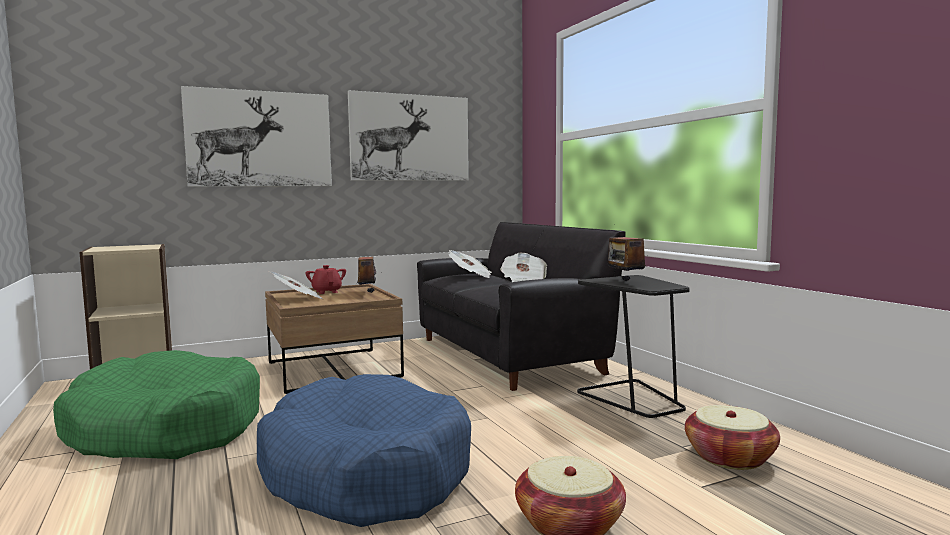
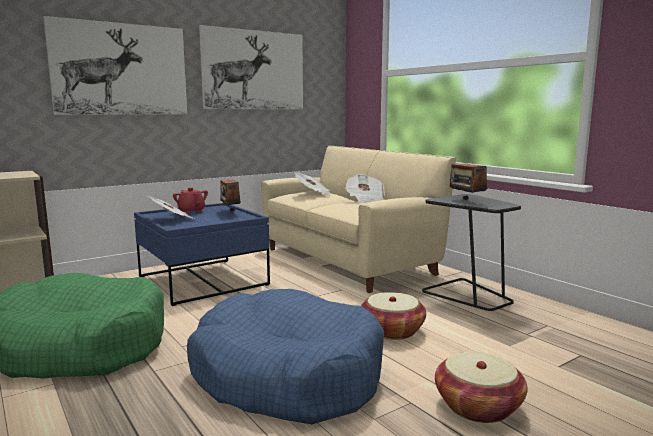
camera: 10 degrees left, 5 degrees up
brown coffee table [265,284,404,394] -> blue coffee table [134,203,270,306]
black sofa [417,222,626,391] -> beige sofa [261,146,456,293]
basket [685,405,780,470] -> basket moved to [361,292,426,340]

